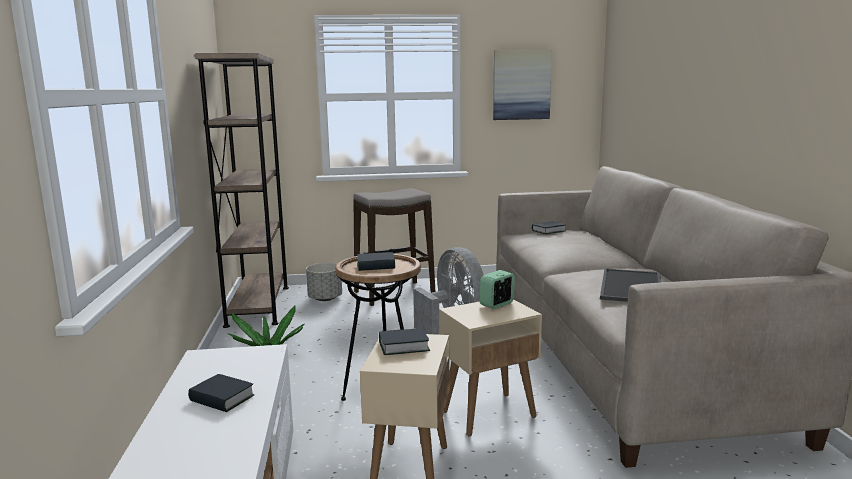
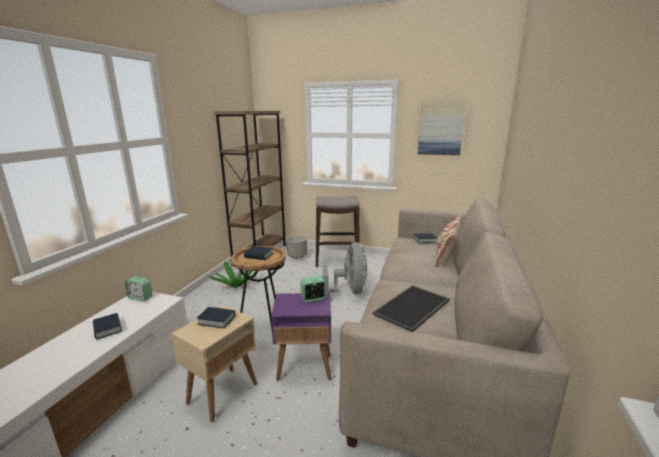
camera: 25 degrees right, 5 degrees up
beige side table [439,299,542,436] -> purple side table [271,293,331,381]
none -> alarm clock [125,276,152,301]
none -> beige pillow [435,215,463,268]

